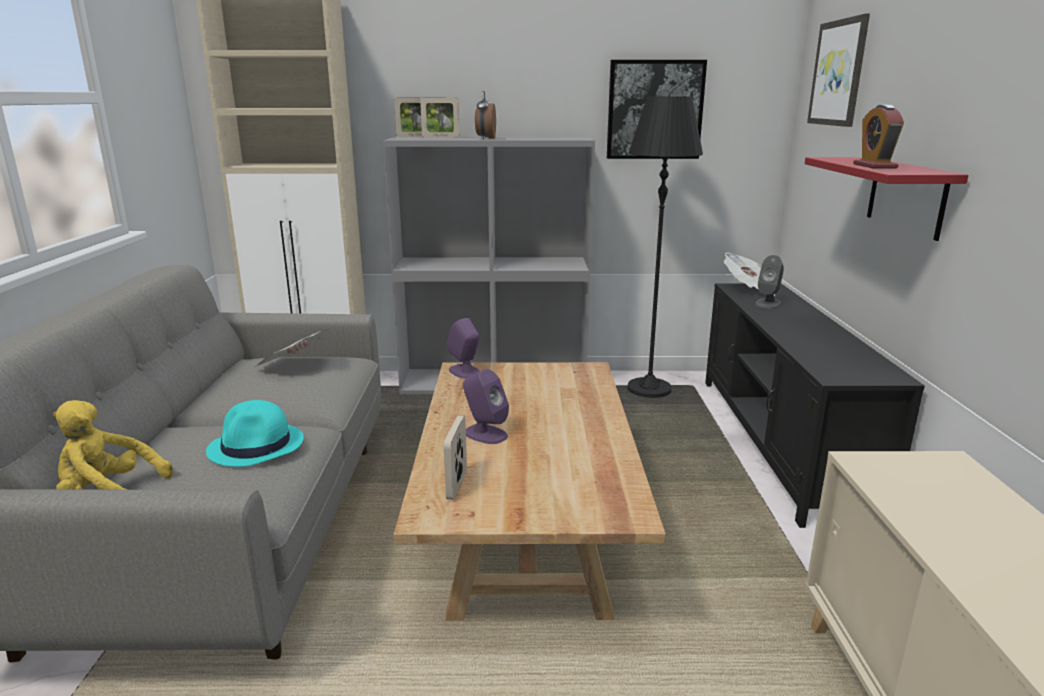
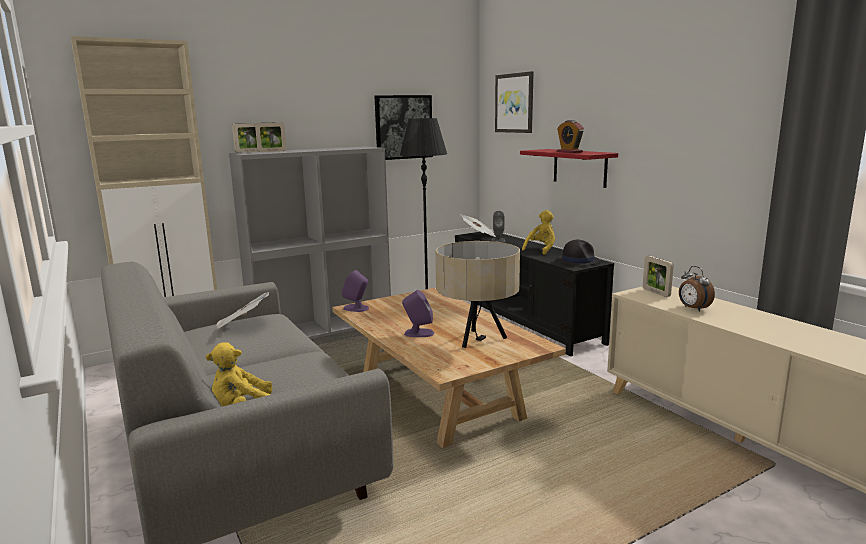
camera: 30 degrees left, 5 degrees down
turquoise hat [206,400,304,467] -> none
picture frame [444,415,467,500] -> picture frame moved to [643,256,674,297]
alarm clock [475,91,496,139] -> alarm clock moved to [679,266,715,312]
none -> beige table lamp [435,241,520,348]
none -> yellow plush toy [522,210,555,255]
none -> black hat [556,239,600,267]

